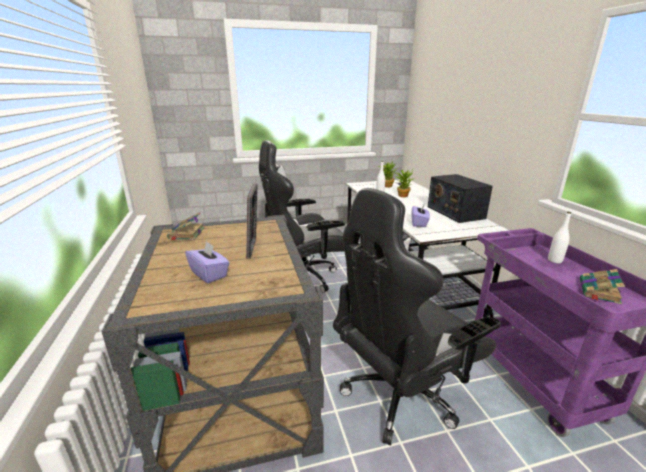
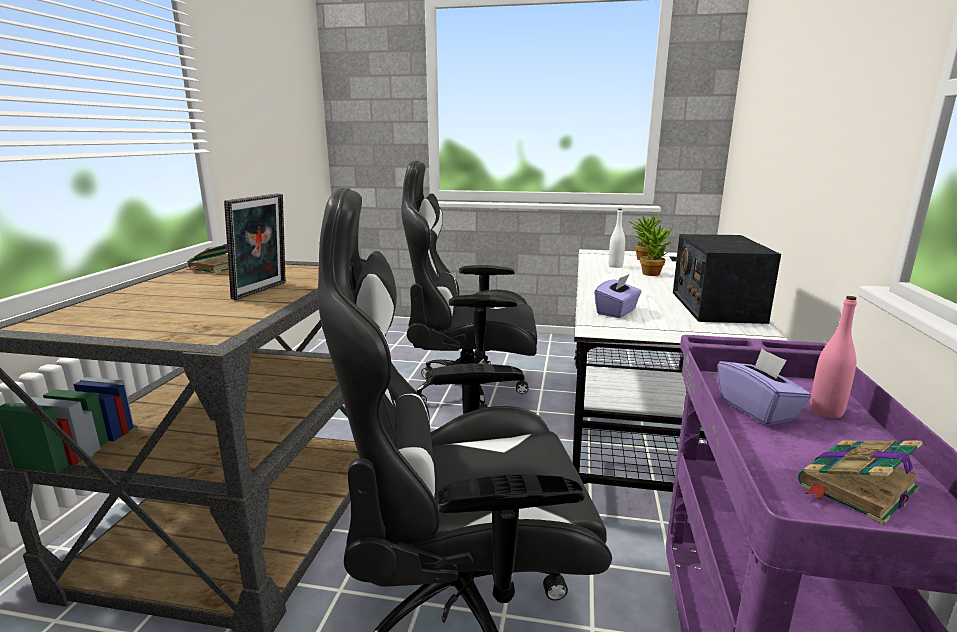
camera: 25 degrees right, 5 degrees down
purple tissue box [185,241,230,283] -> purple tissue box moved to [717,348,811,426]
white bottle [548,212,571,263] -> pink bottle [810,296,857,418]

